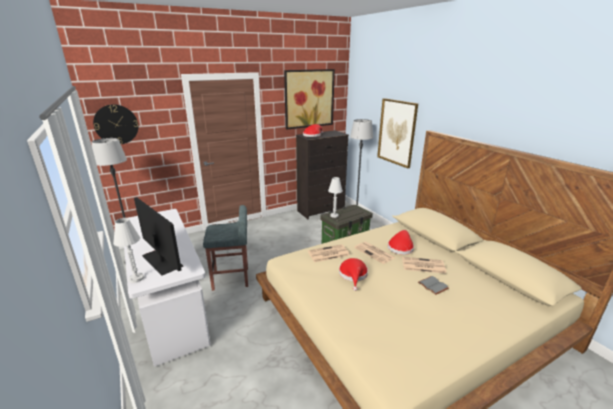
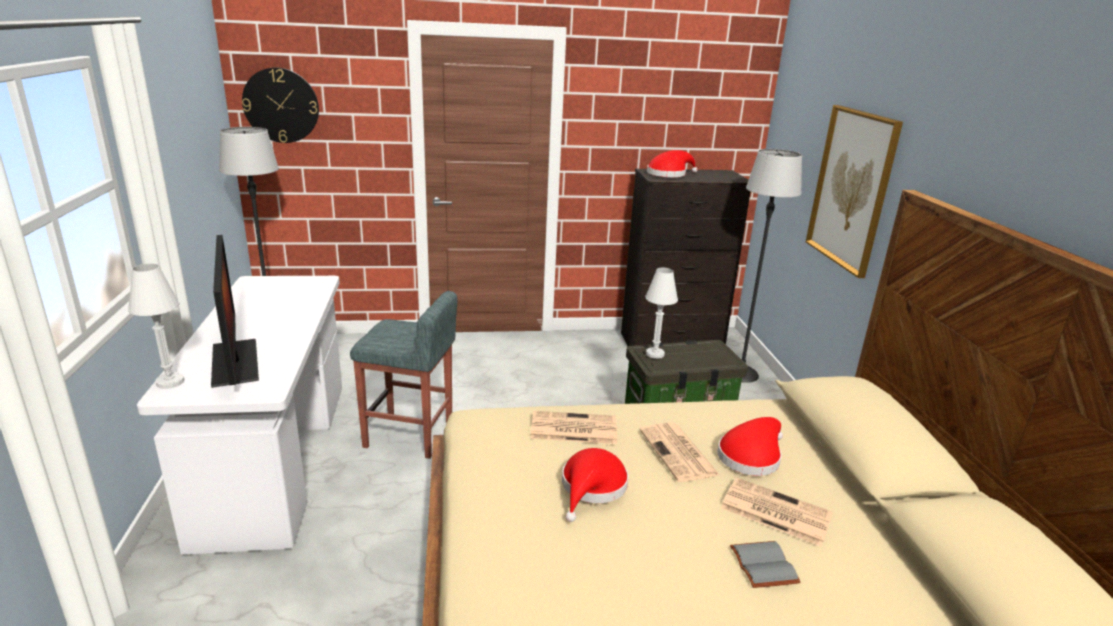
camera: 20 degrees right, 0 degrees up
picture [284,69,335,129] -> none

